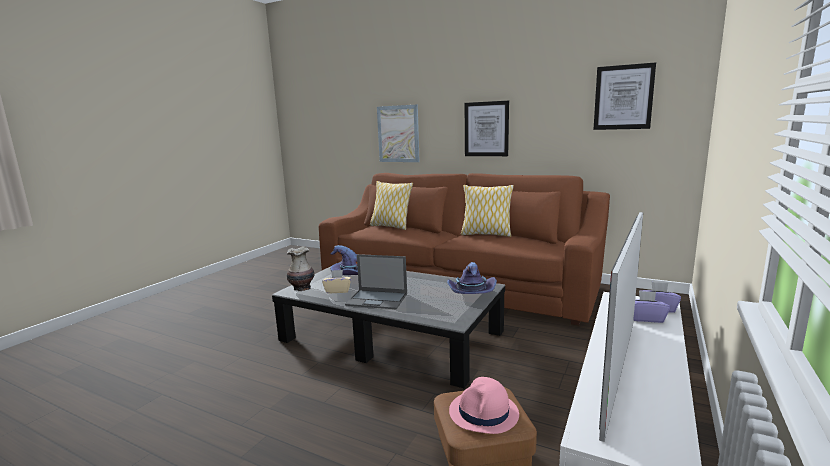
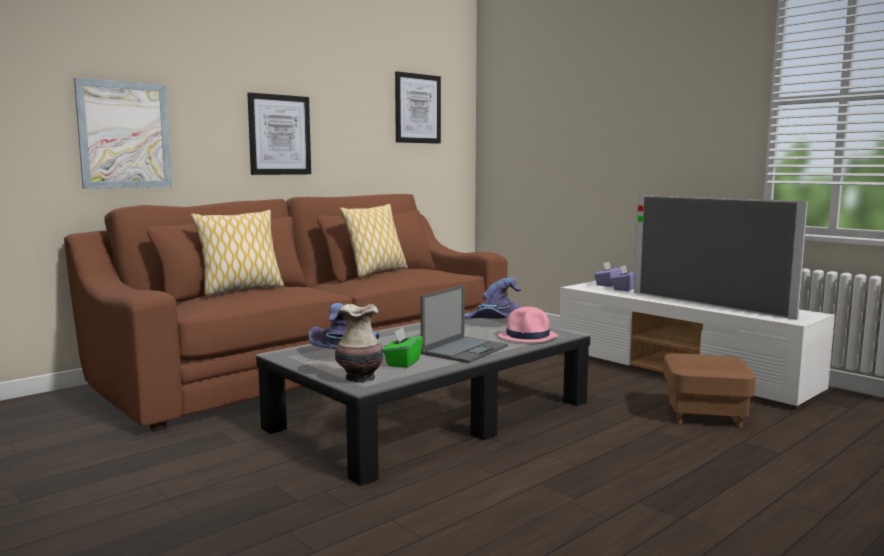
camera: 70 degrees left, 5 degrees down
beige tissue box [322,270,351,294] -> green tissue box [383,327,423,368]
pink hat [449,377,519,434] -> pink hat moved to [498,307,558,343]

